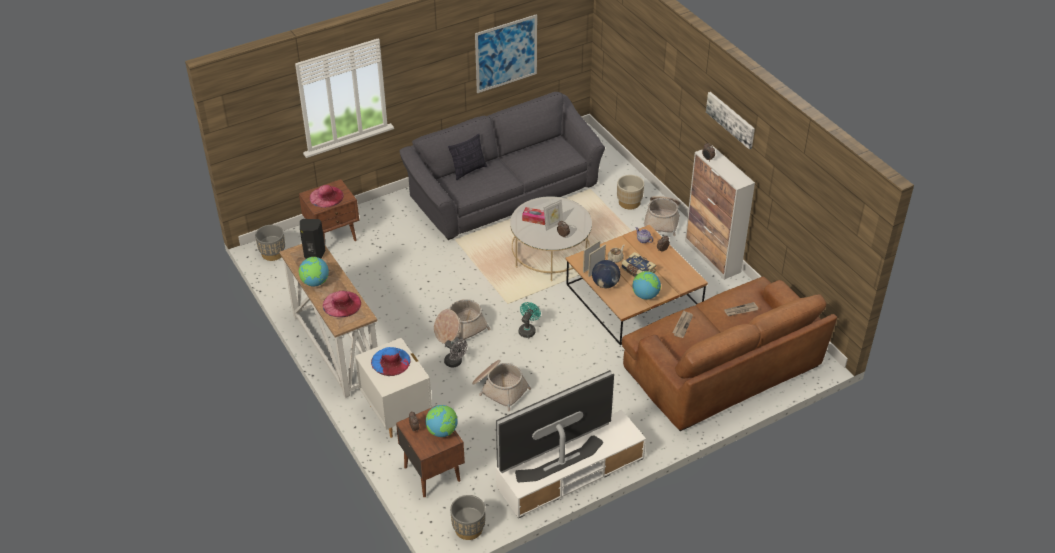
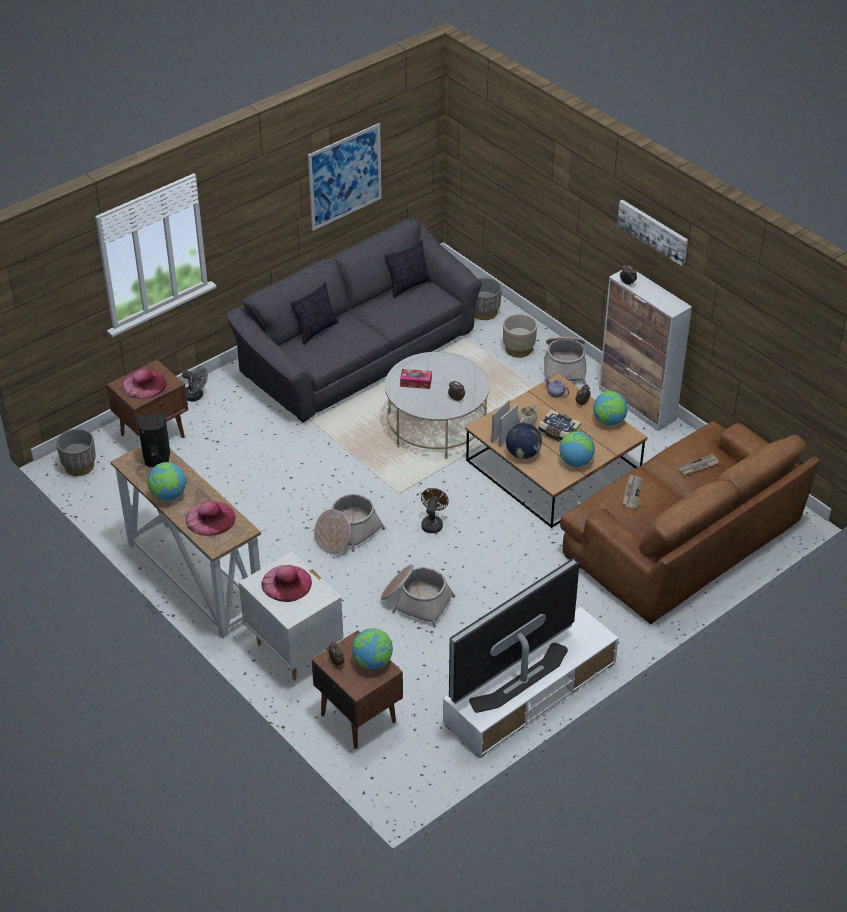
camera: 10 degrees left, 0 degrees up
blue hat [371,347,410,376] -> pink hat [261,565,312,602]
grey fan [444,339,467,368] -> grey fan moved to [182,366,208,402]
grey planter [450,495,486,540] -> grey planter moved to [474,277,502,320]
turquoise fan [519,302,541,338] -> brown fan [421,488,449,533]
picture frame [544,199,564,231] -> none
none -> pillow [384,240,432,298]
none -> globe [593,391,628,426]

